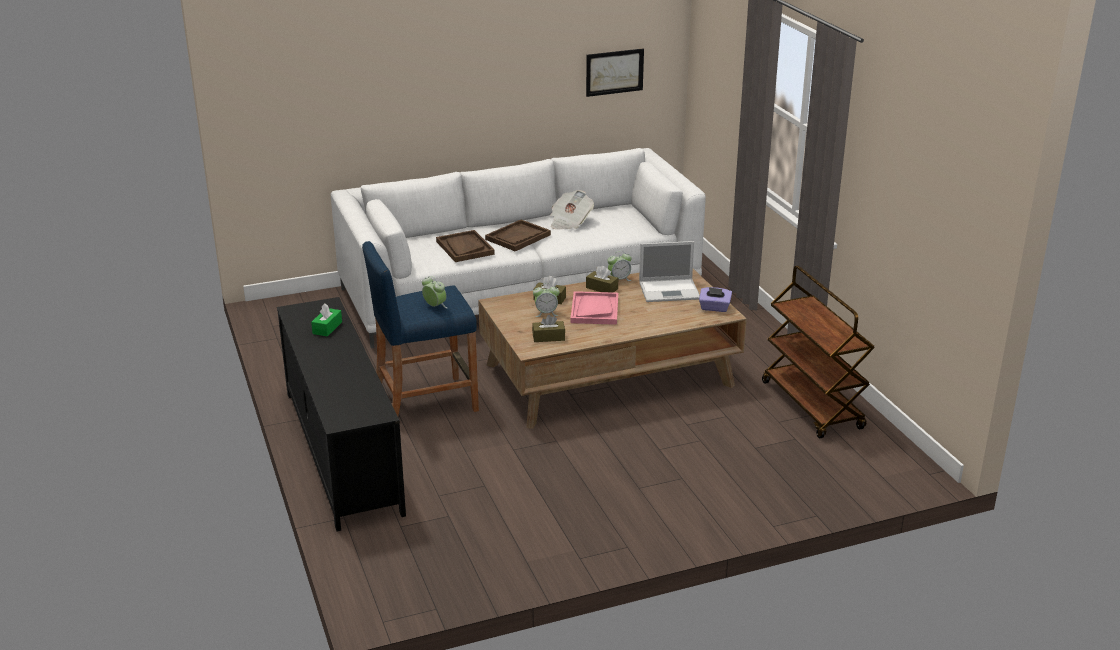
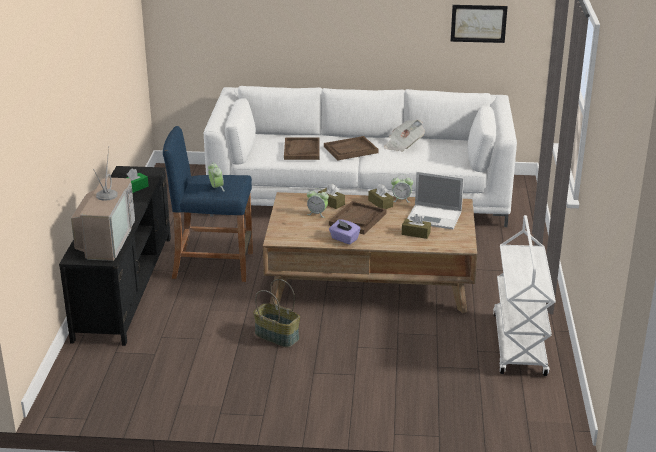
camera: 25 degrees right, 0 degrees up
brown tissue box [532,315,565,342] -> brown tissue box moved to [402,214,431,239]
pink tray [571,291,618,325] -> brown tray [329,201,387,235]
purple tissue box [699,287,732,312] -> purple tissue box moved to [329,219,361,244]
brown cart [762,265,875,438] -> white cart [493,215,556,376]
none -> television [71,146,135,261]
none -> basket [253,279,300,348]

